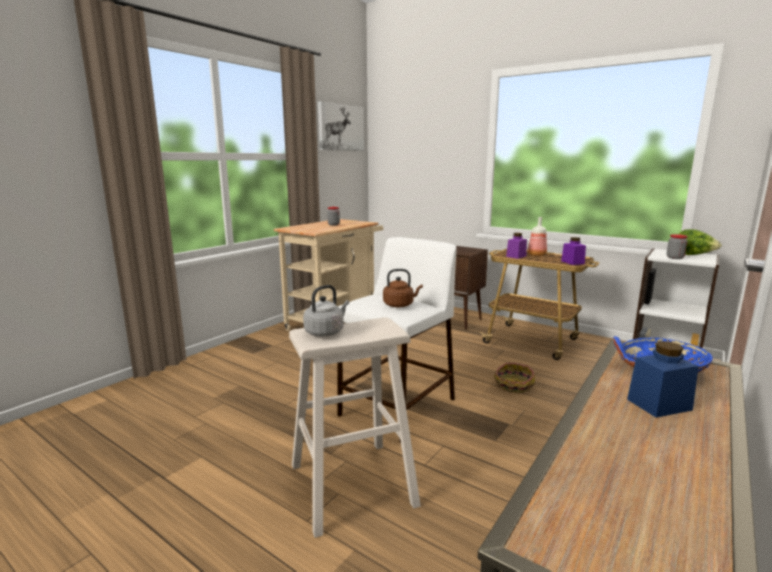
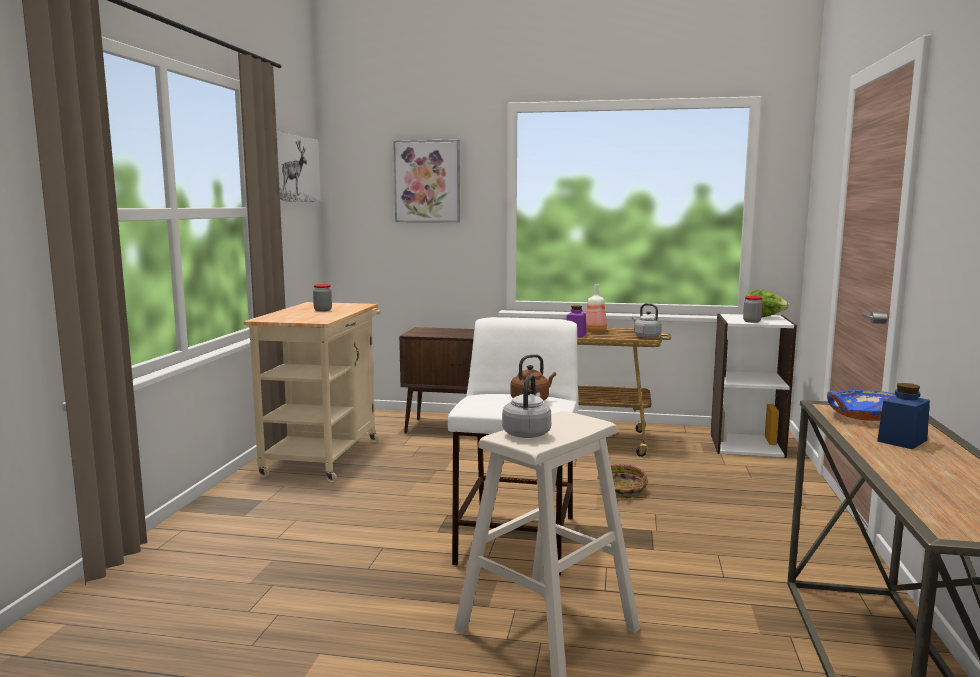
camera: 25 degrees left, 5 degrees down
purple jar [561,237,586,265] -> grey kettle [632,303,662,338]
none -> picture [393,139,460,223]

